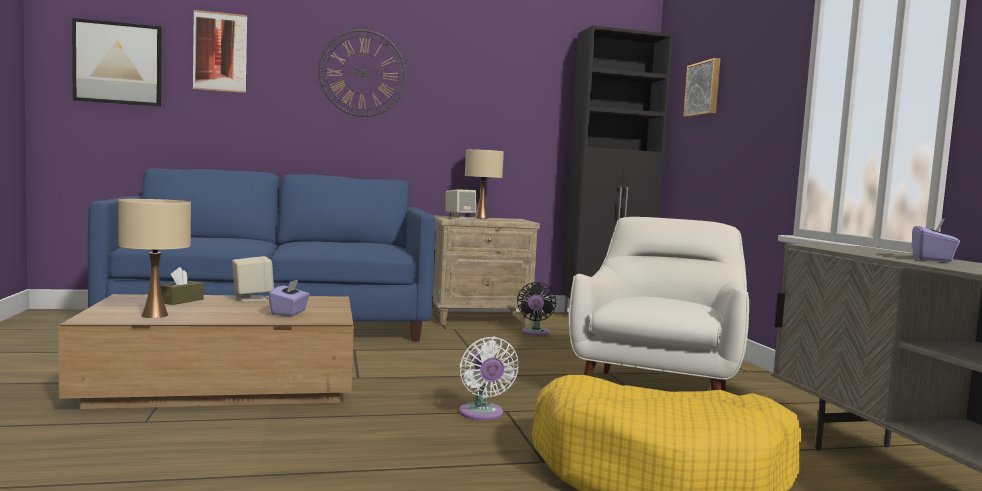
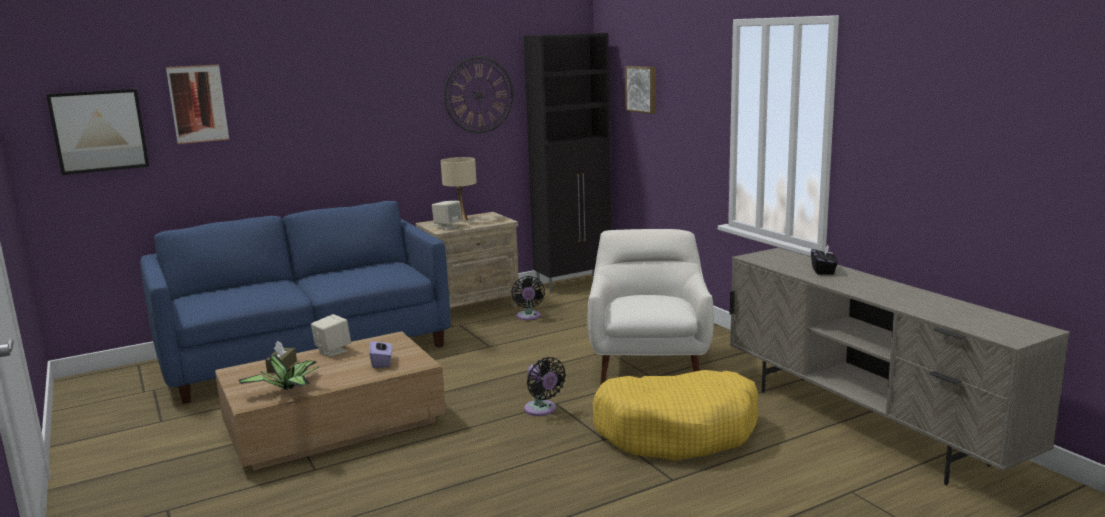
camera: 15 degrees left, 10 degrees up
beige table lamp [118,199,191,318] -> potted plant [238,355,319,390]
wall clock [319,29,406,117] -> wall clock moved to [444,57,513,133]
white fan [459,336,519,421] -> black fan [524,357,566,416]
purple tissue box [912,218,960,262] -> black tissue box [811,245,838,275]

